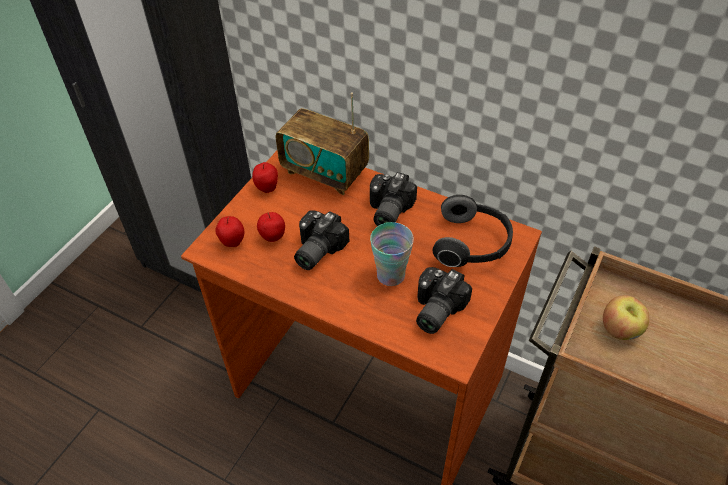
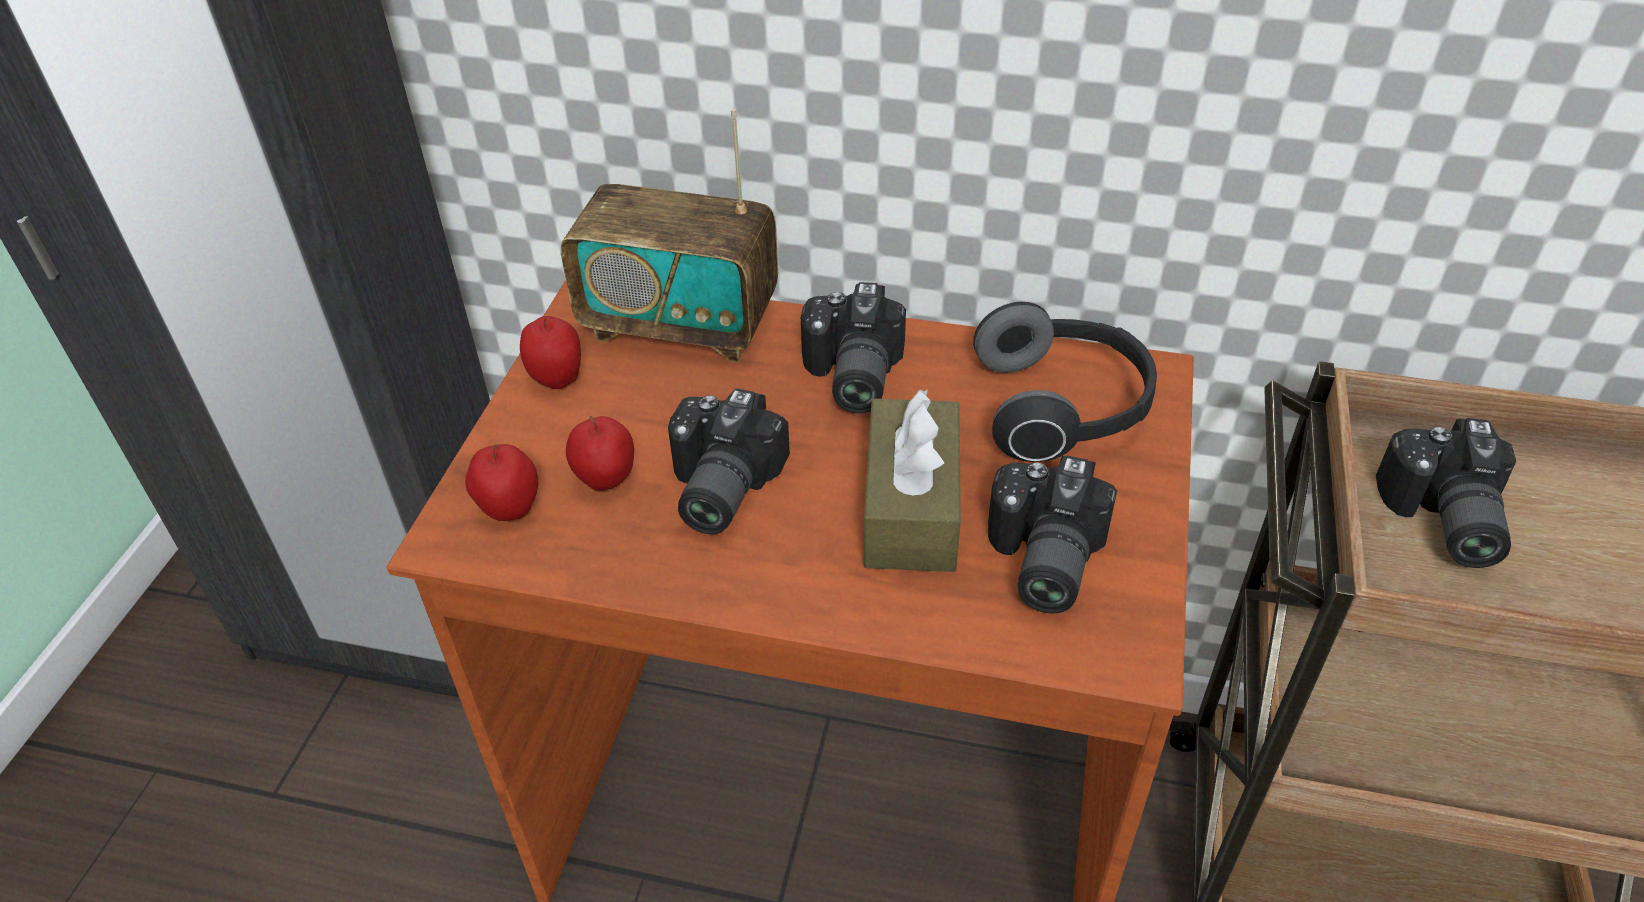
camera: 15 degrees left, 5 degrees down
cup [370,222,414,286] -> brown tissue box [864,390,961,572]
apple [603,295,649,340] -> camera [1376,418,1516,568]

